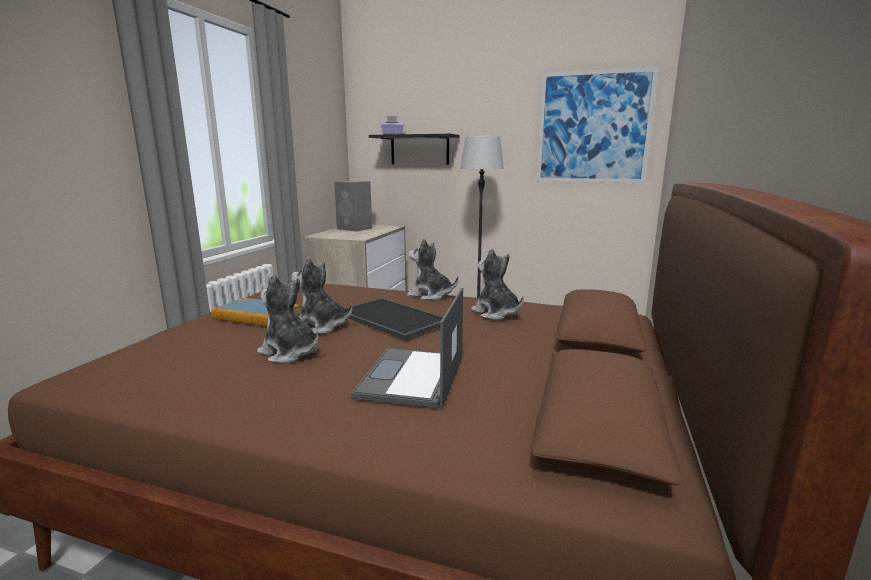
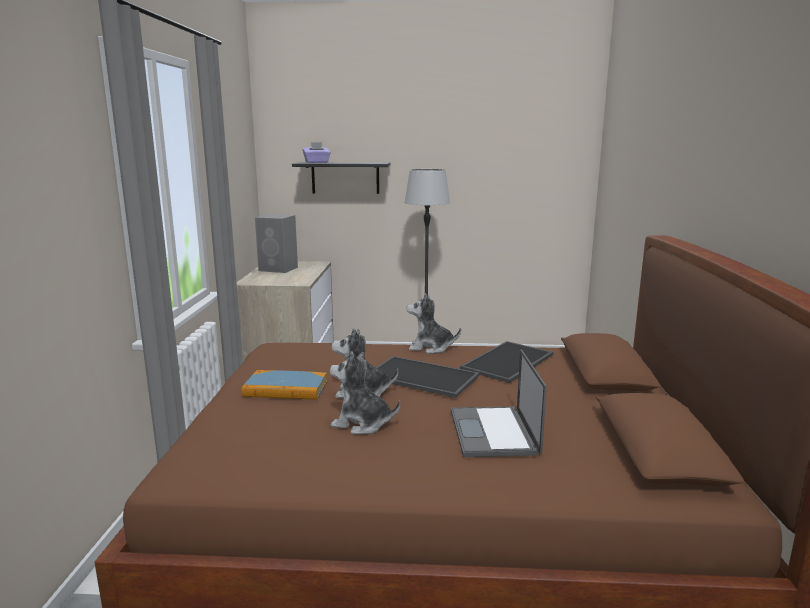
camera: 15 degrees left, 0 degrees up
plush toy [471,248,524,320] -> tray [460,341,553,383]
picture [536,66,659,183] -> none

